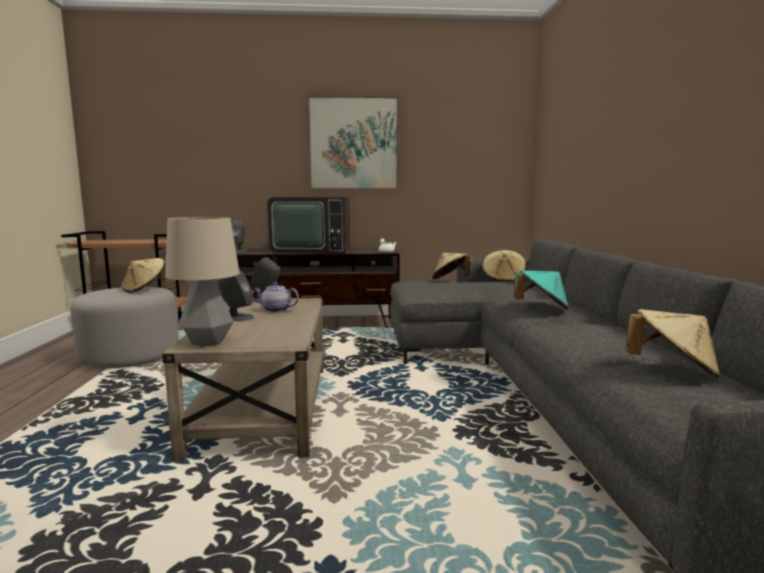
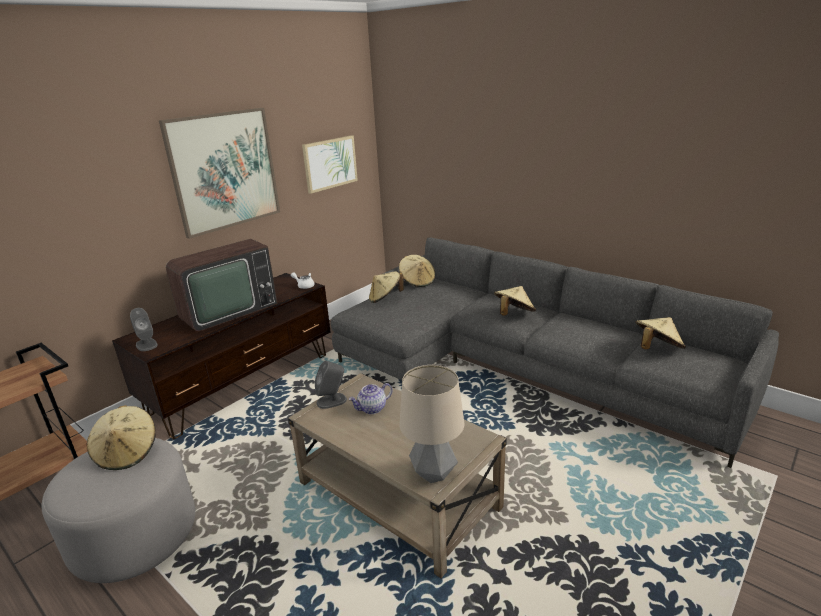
camera: 45 degrees left, 15 degrees up
grey speaker [217,270,254,321] -> none
turquoise hat [514,270,569,309] -> beige hat [494,286,536,316]
none -> picture [302,135,358,194]

